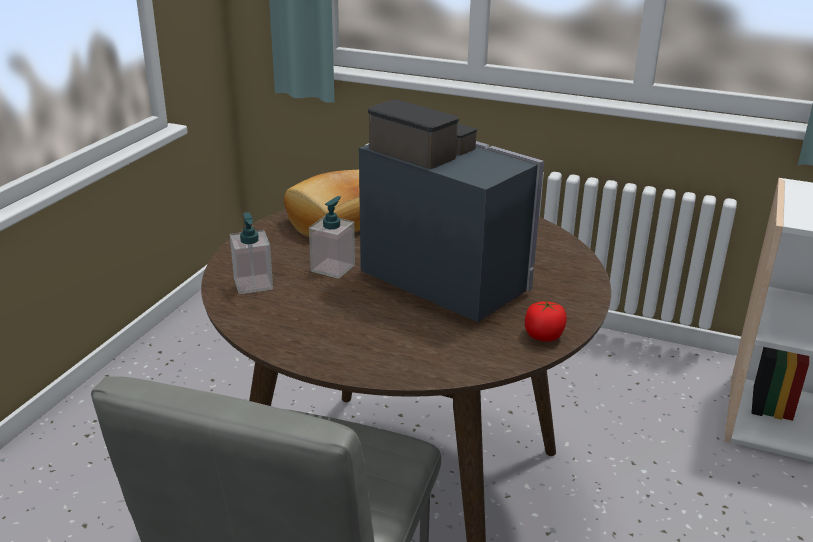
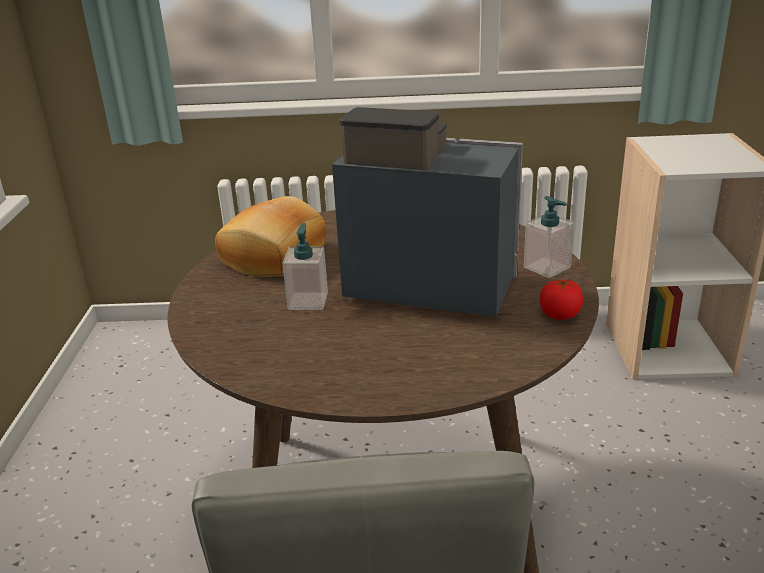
camera: 20 degrees left, 0 degrees up
soap dispenser [230,212,273,294] -> soap dispenser moved to [524,196,575,278]

